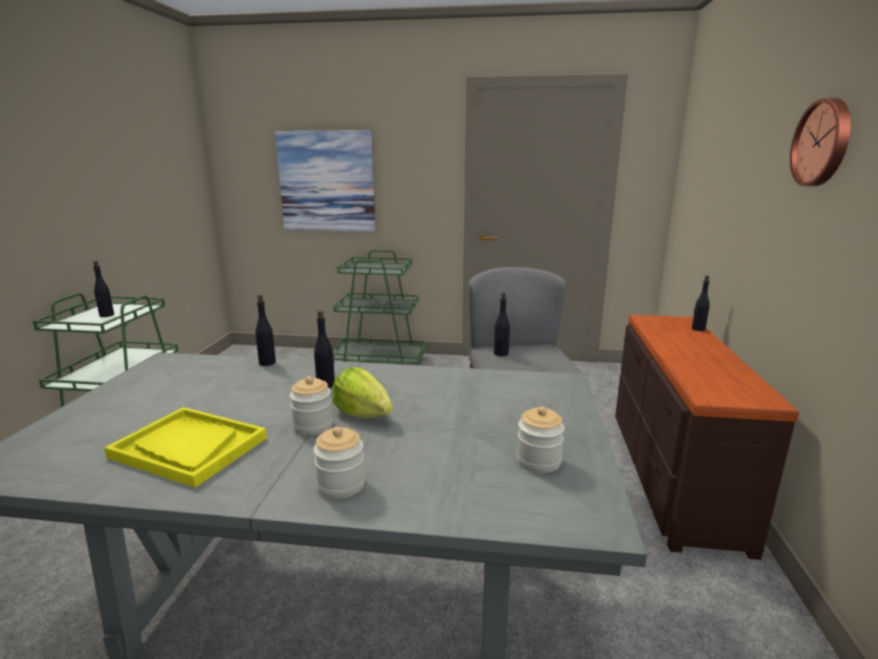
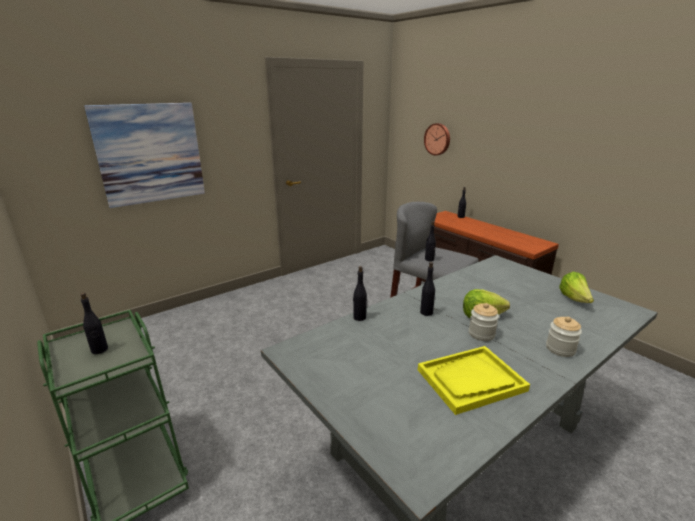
camera: 45 degrees left, 5 degrees up
green cart [333,250,427,365] -> none
jar [517,406,565,473] -> lettuce [559,272,594,303]
wall clock [790,98,851,186] -> wall clock moved to [424,123,450,155]

